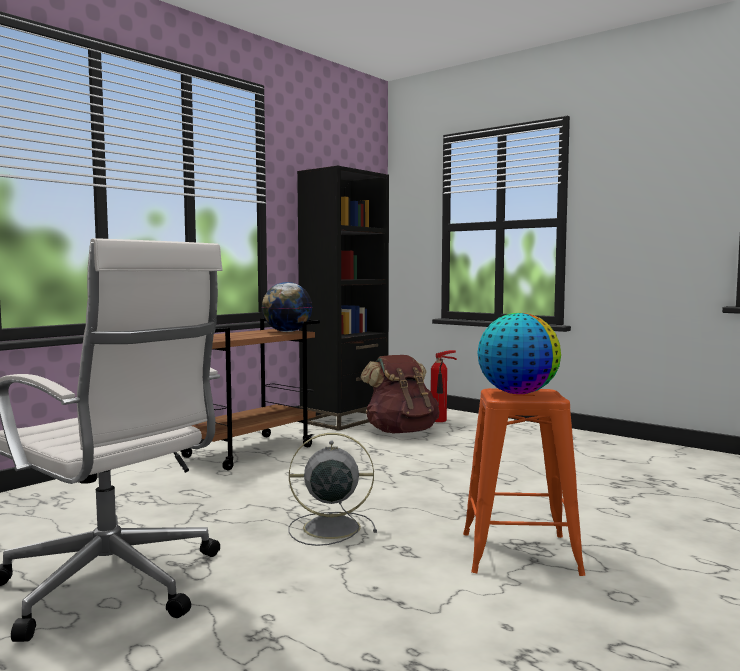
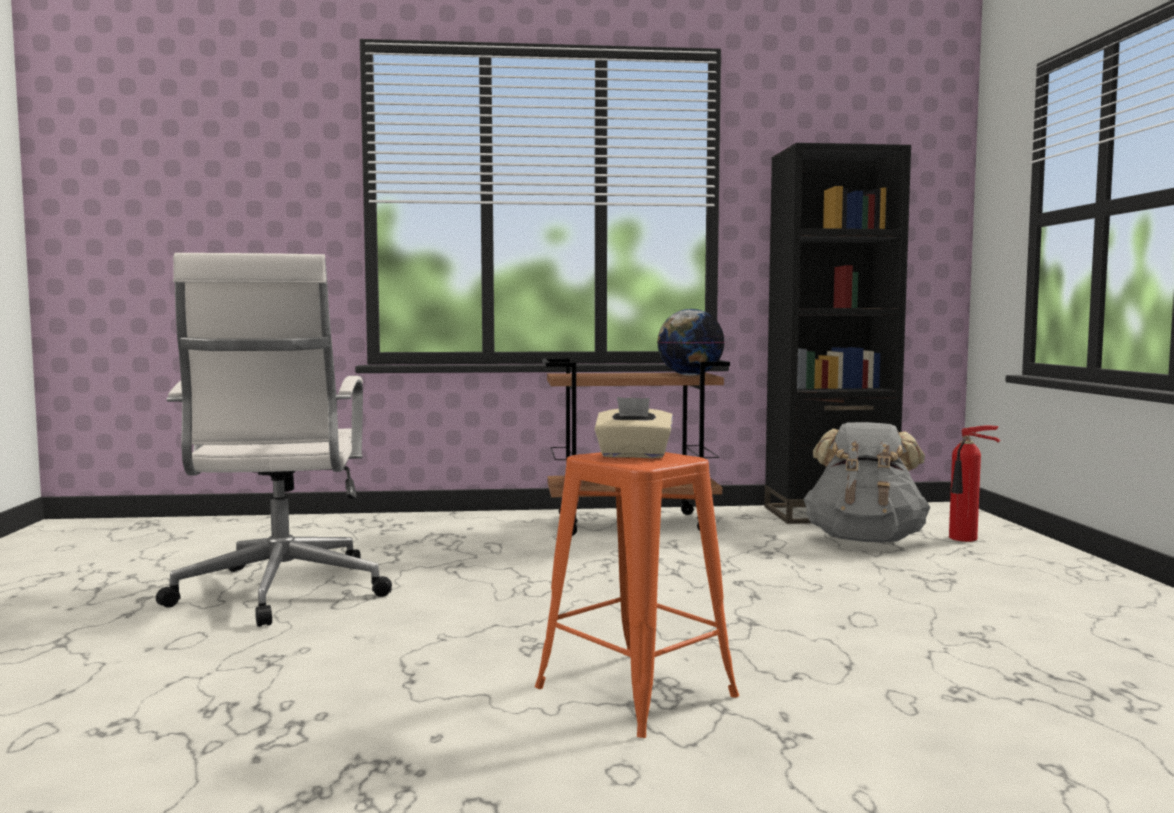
camera: 45 degrees right, 0 degrees up
grey fan [288,433,377,546] -> none
brown backpack [360,355,440,433] -> grey backpack [804,422,930,542]
globe [478,313,561,394] -> beige tissue box [595,397,673,458]

